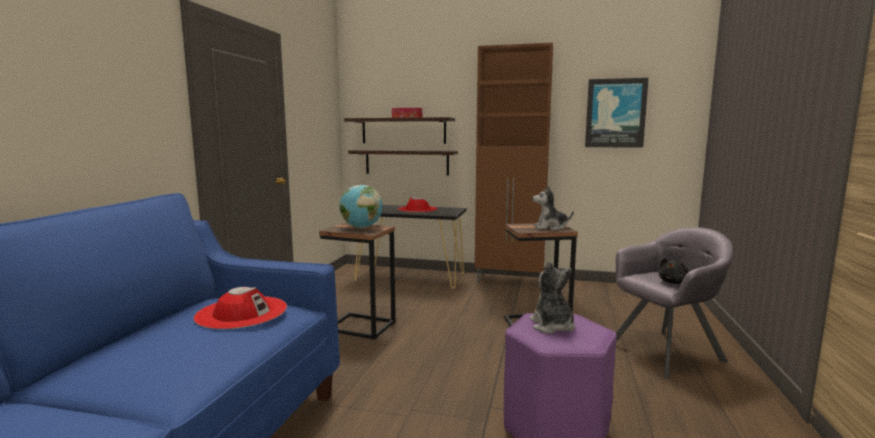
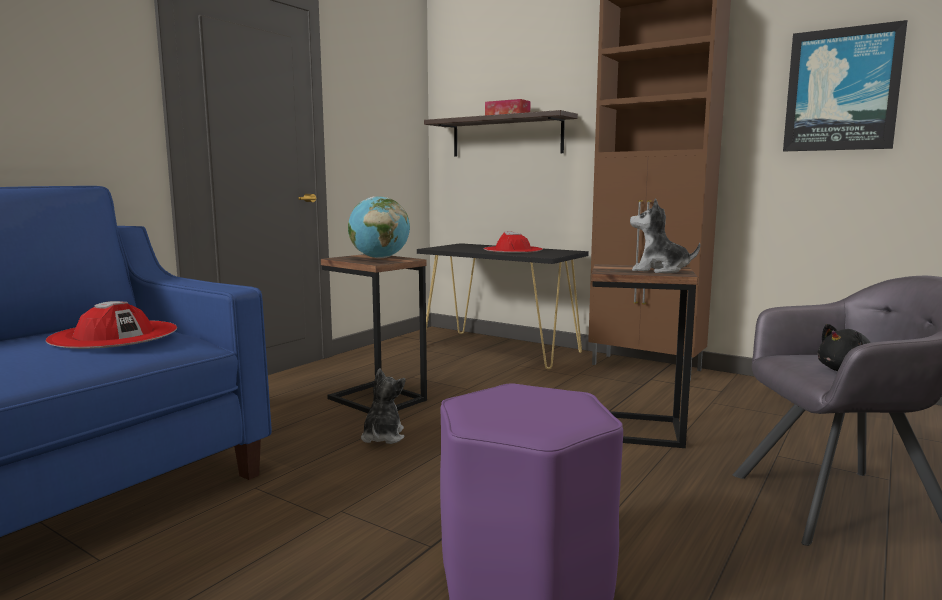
camera: 20 degrees right, 0 degrees up
shelf [348,150,458,175] -> none
plush toy [530,261,575,334] -> plush toy moved to [361,368,406,444]

